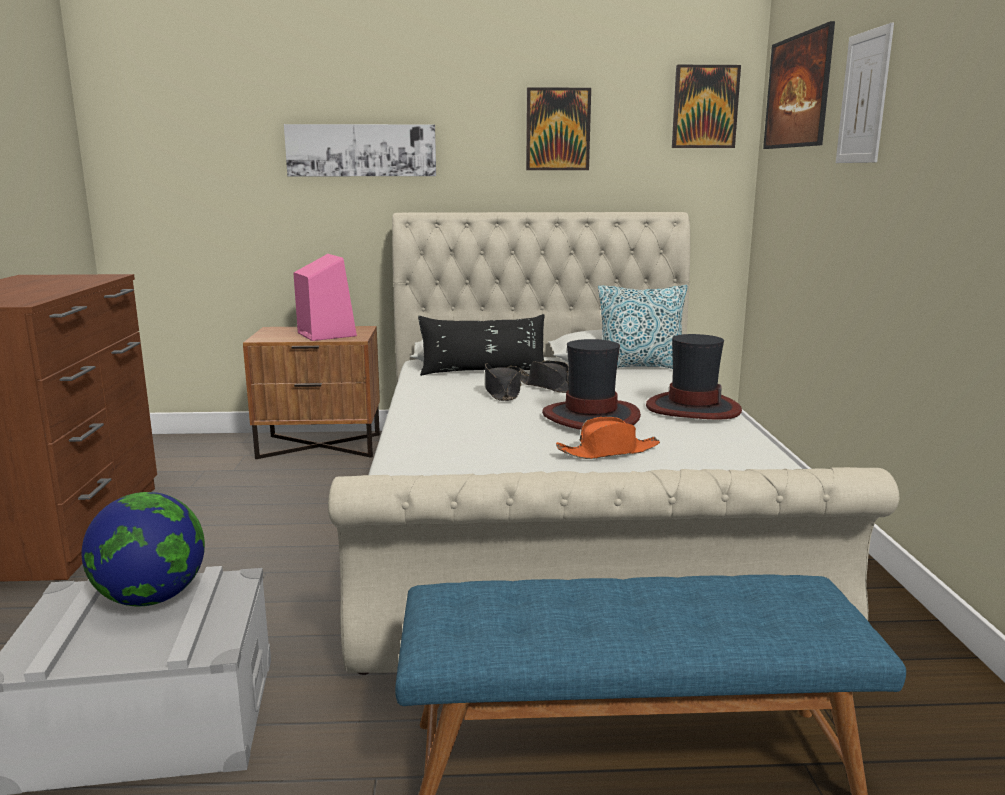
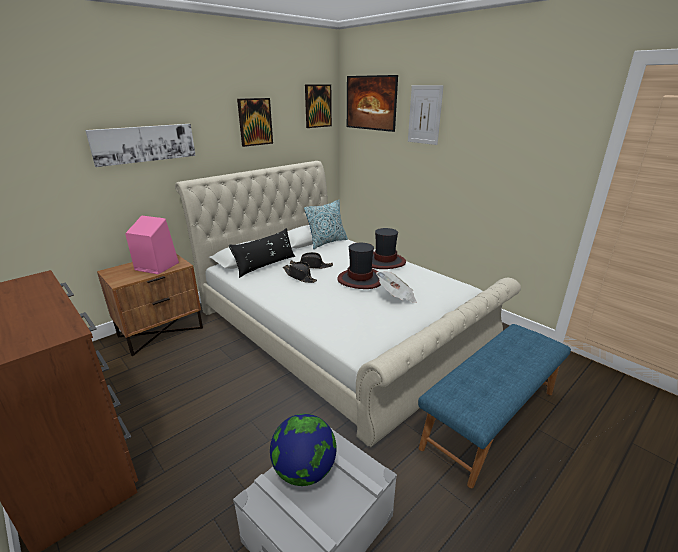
camera: 40 degrees left, 10 degrees up
orange hat [556,417,660,459] -> newspaper [376,271,417,303]

